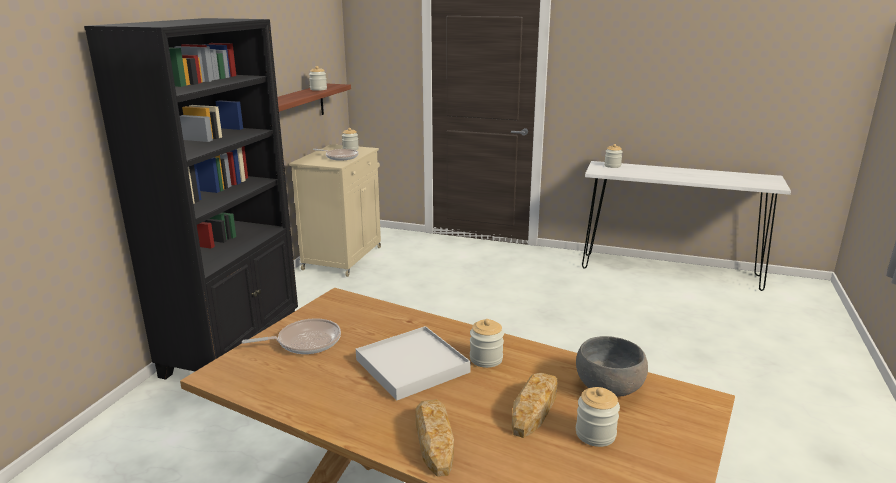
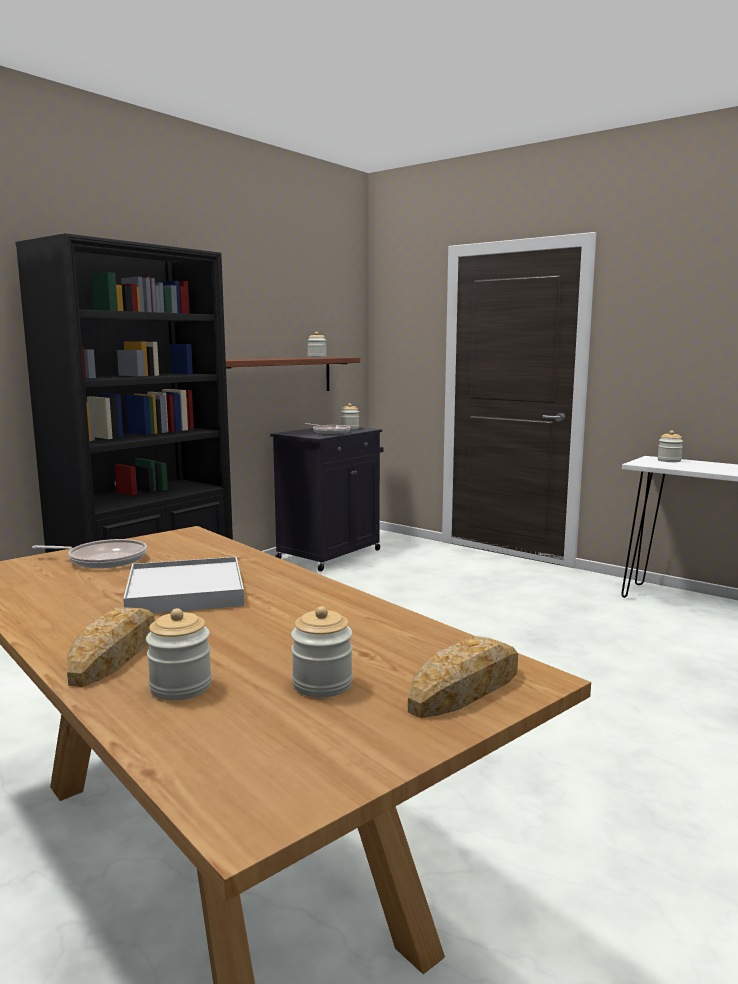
camera: 20 degrees right, 10 degrees down
beige cabinet [289,144,381,277] -> black cabinet [270,427,383,571]
jar [470,319,504,368] -> jar moved to [146,608,212,700]
bread [512,373,557,438] -> bread moved to [408,636,518,718]
grey bowl [576,336,648,397] -> none

